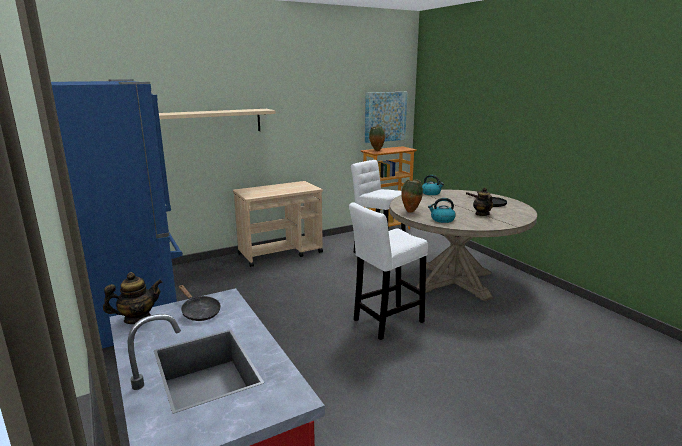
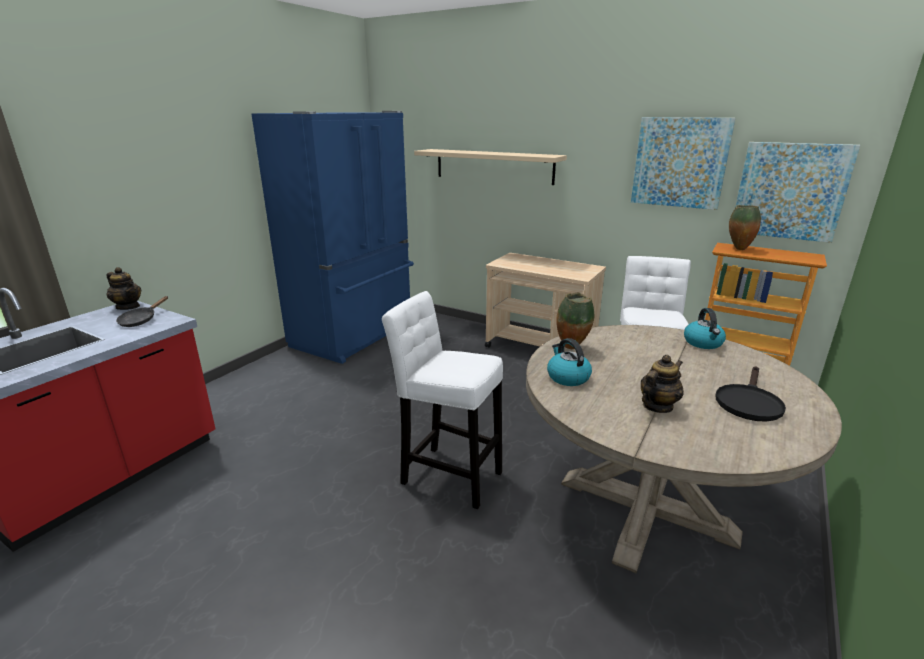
camera: 60 degrees right, 5 degrees up
none -> picture [631,117,736,210]

